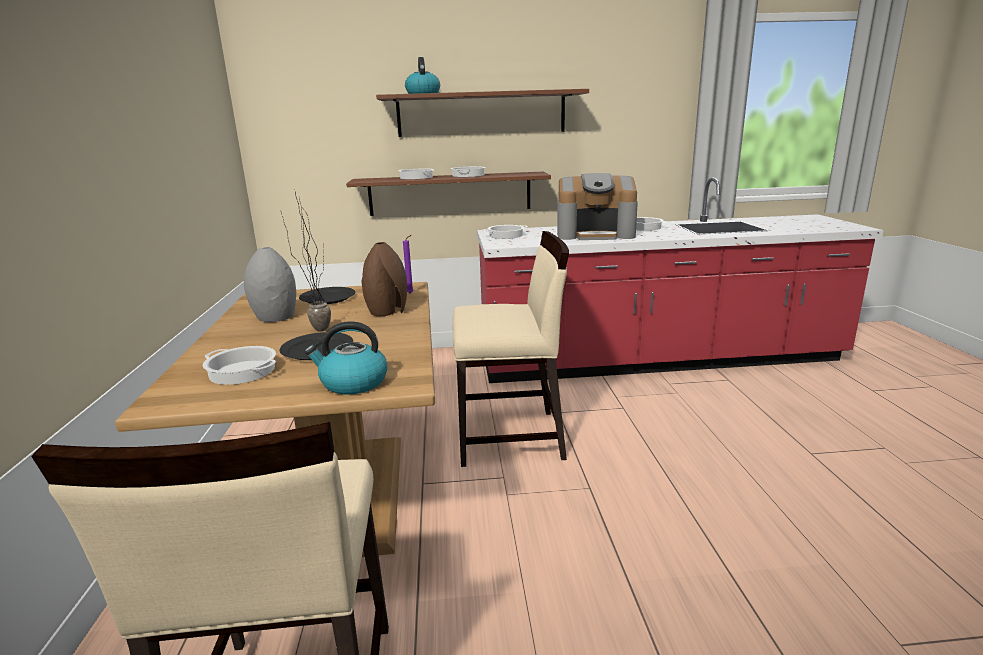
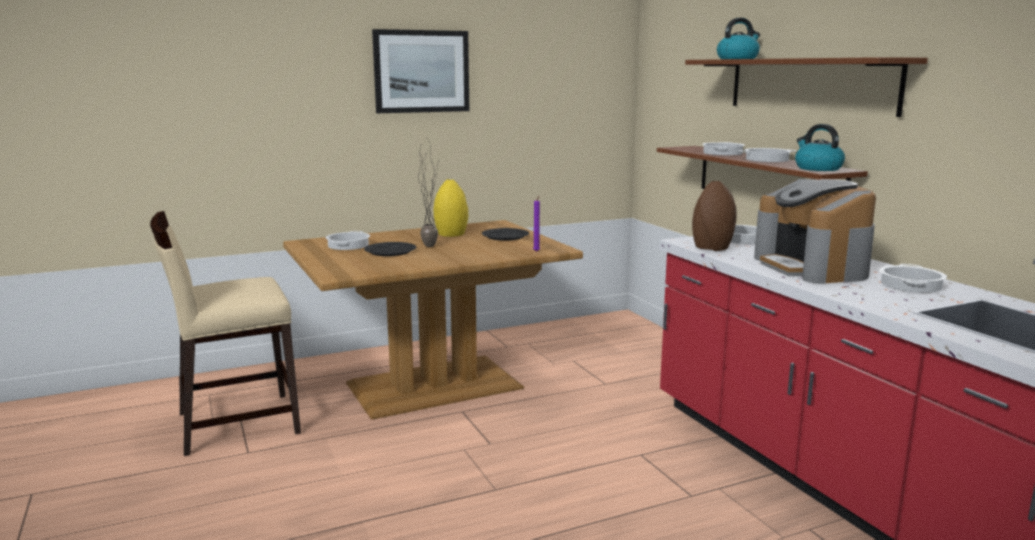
camera: 70 degrees right, 5 degrees down
grey vase [244,247,296,322] -> yellow vase [434,179,468,237]
kettle [305,321,388,395] -> kettle moved to [795,124,845,171]
brown vase [361,242,407,316] -> brown vase moved to [692,181,737,251]
beige chair [453,231,569,467] -> none
none -> picture [372,29,469,113]

